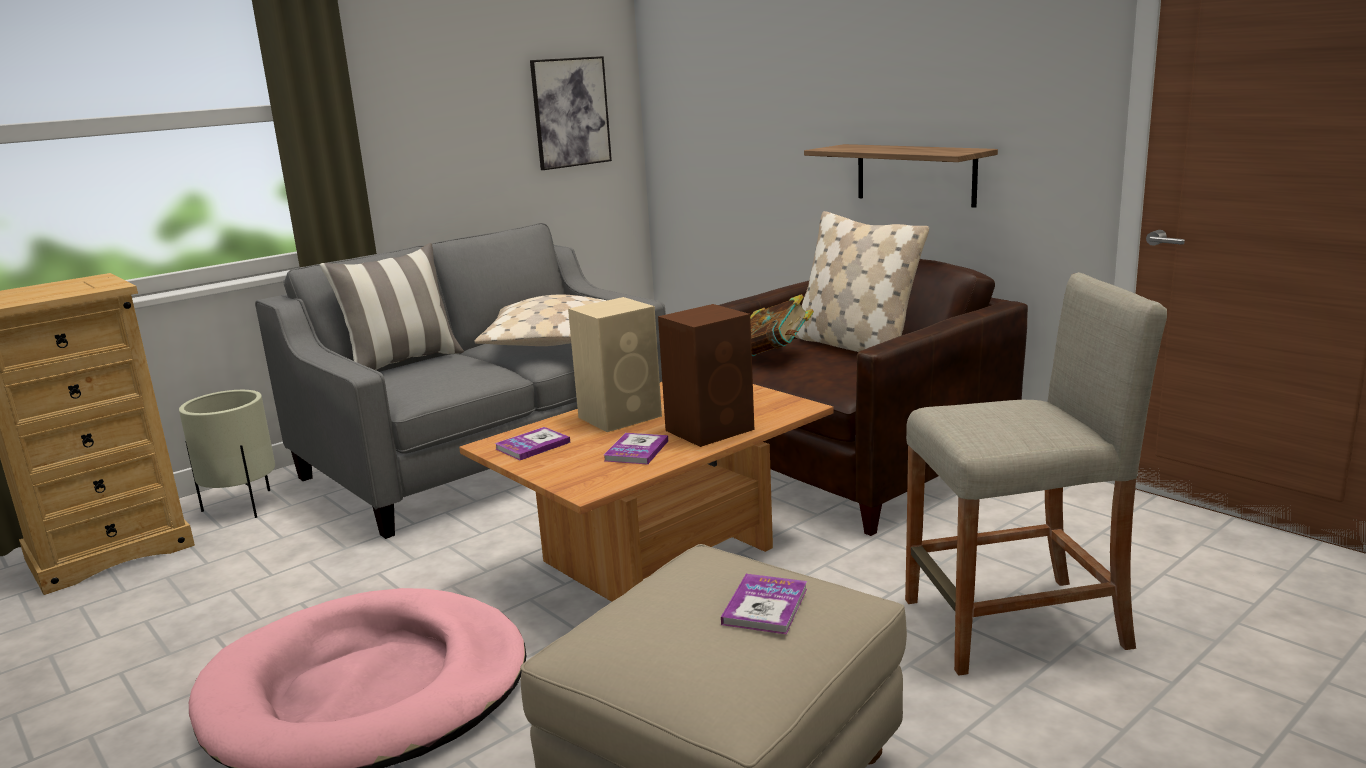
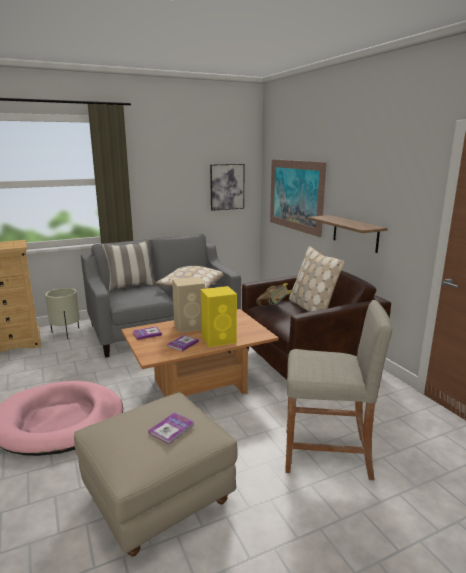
camera: 15 degrees right, 0 degrees up
brown speaker [658,304,754,447] -> yellow speaker [201,286,237,347]
none -> picture [270,159,326,237]

